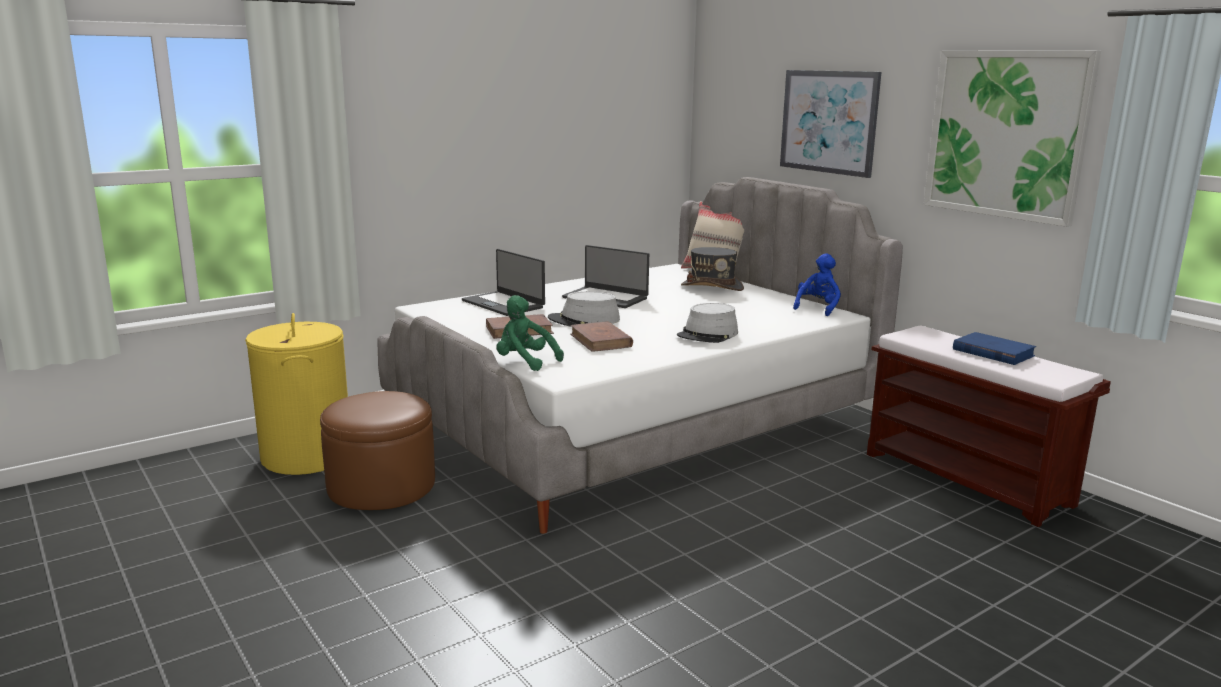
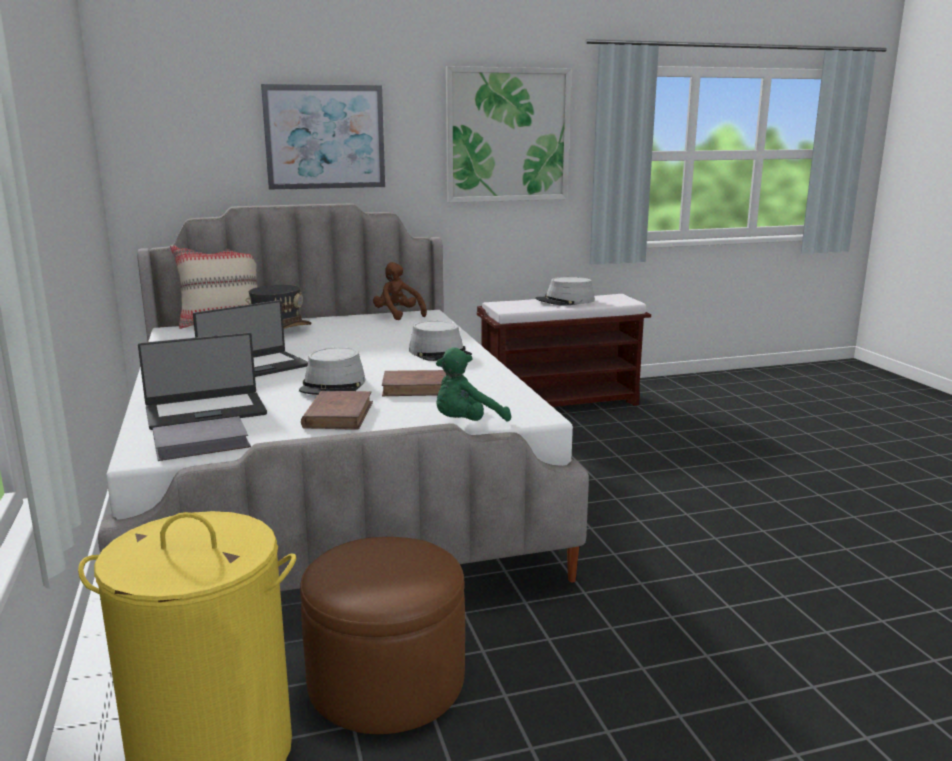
camera: 70 degrees left, 0 degrees up
blue plush toy [793,253,841,316] -> brown plush toy [373,262,427,320]
blue book [953,332,1037,365] -> grey hat [535,277,595,306]
none -> grey book [153,416,251,461]

